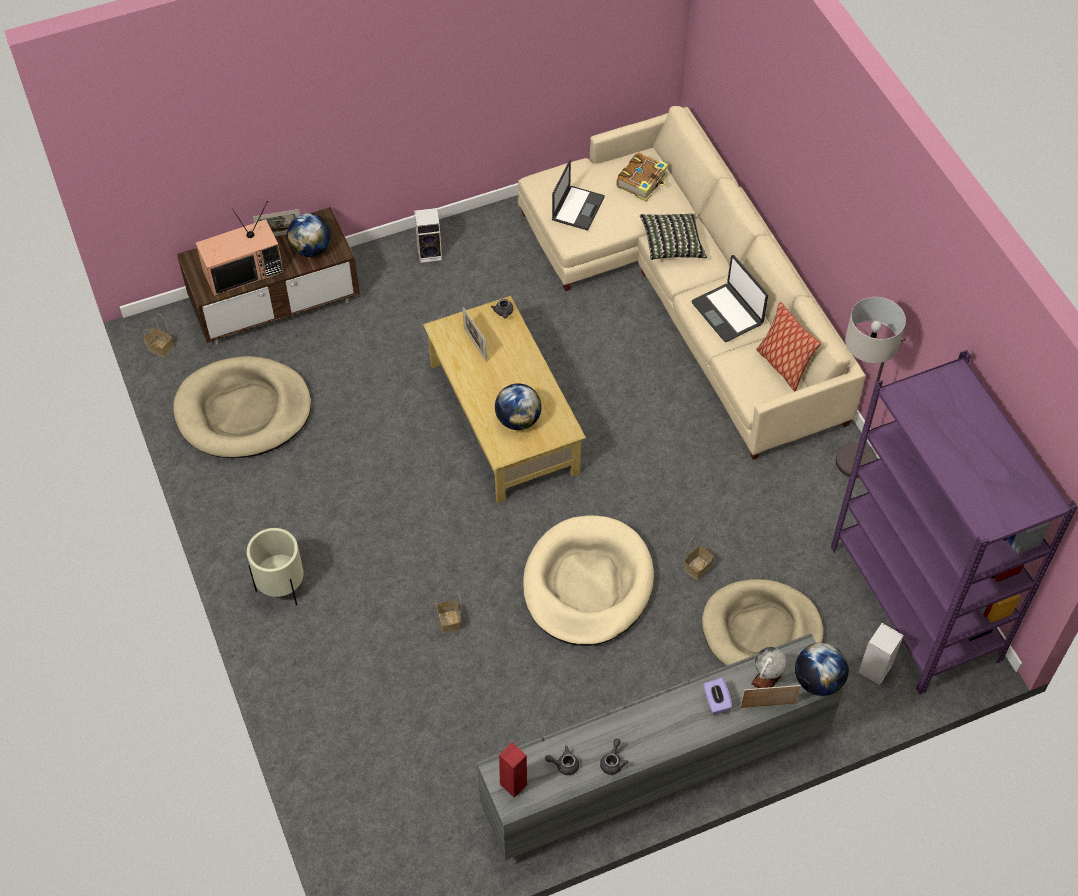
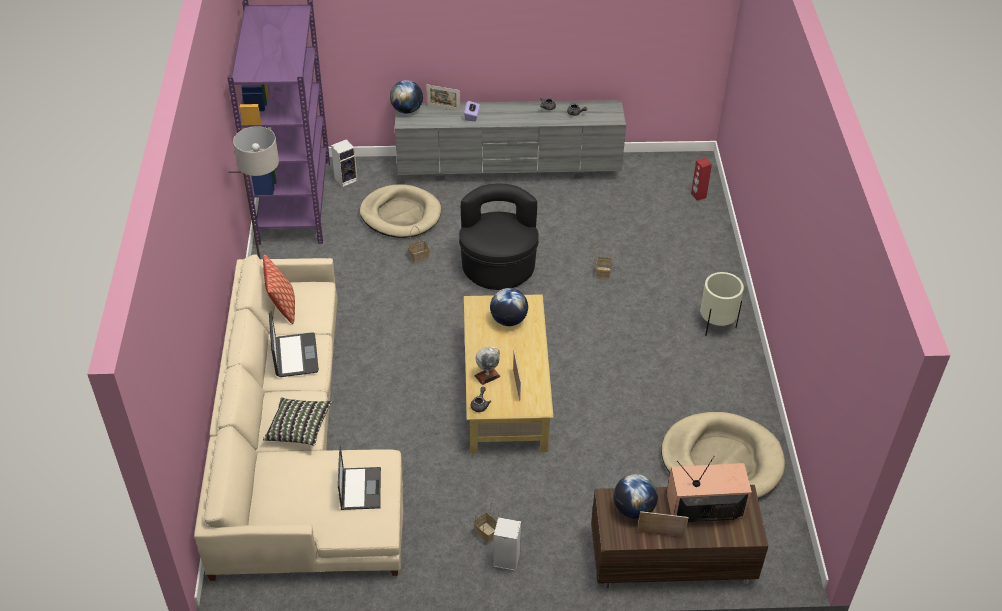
camera: 160 degrees left, 10 degrees down
basket [143,314,174,358] -> basket moved to [474,503,499,544]
red speaker [499,742,527,798] -> red speaker moved to [691,158,712,201]
beige dog bed [523,515,654,646] -> black armchair [459,184,539,290]
laptop [552,159,605,231] -> laptop turned 135 degrees clockwise [338,445,381,510]
book [617,152,669,202] -> none
globe [751,647,787,688] -> globe moved to [474,347,501,385]

